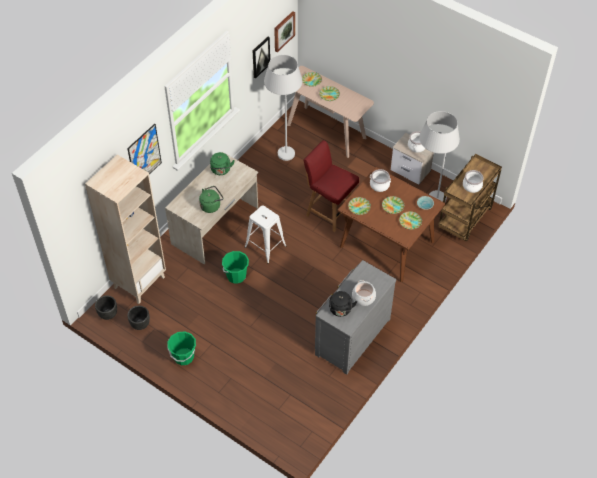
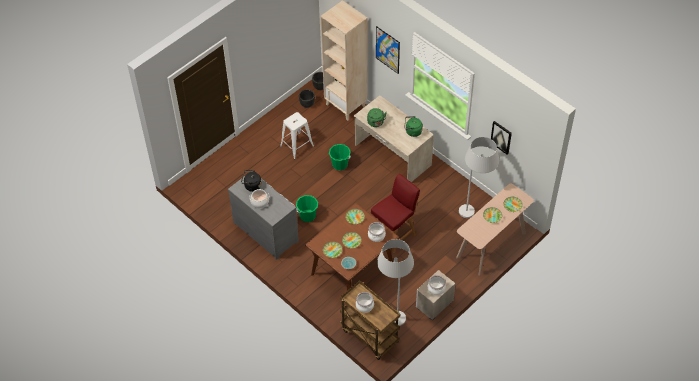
camera: 100 degrees right, 0 degrees up
green bucket [167,331,196,365] -> green bucket moved to [296,195,318,222]
white stool [245,205,287,264] -> white stool moved to [280,112,314,160]
picture [274,11,295,52] -> none

